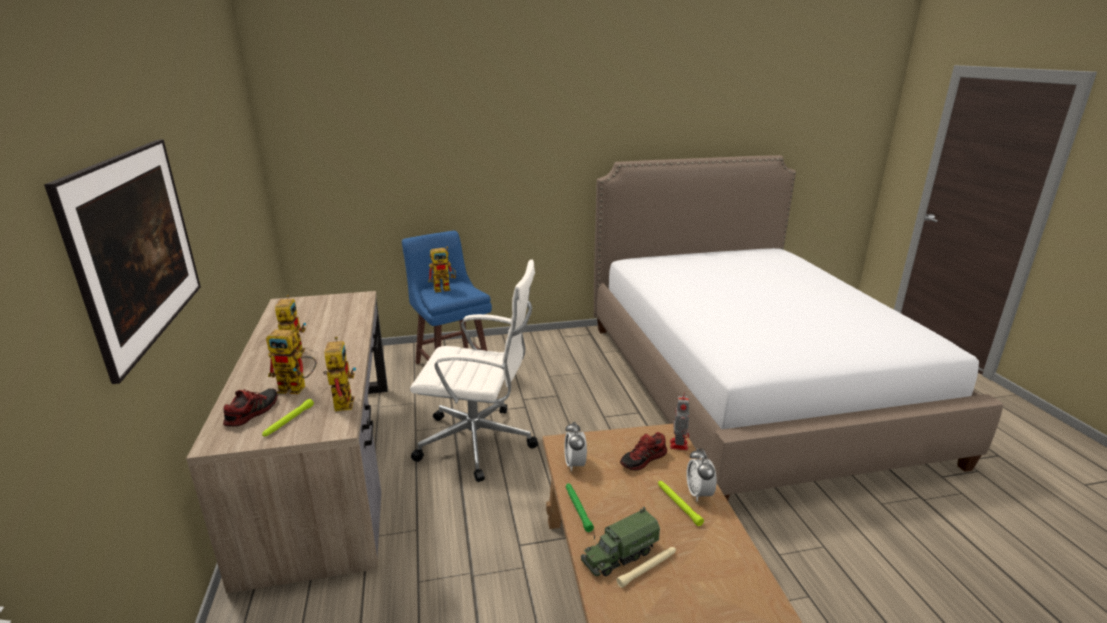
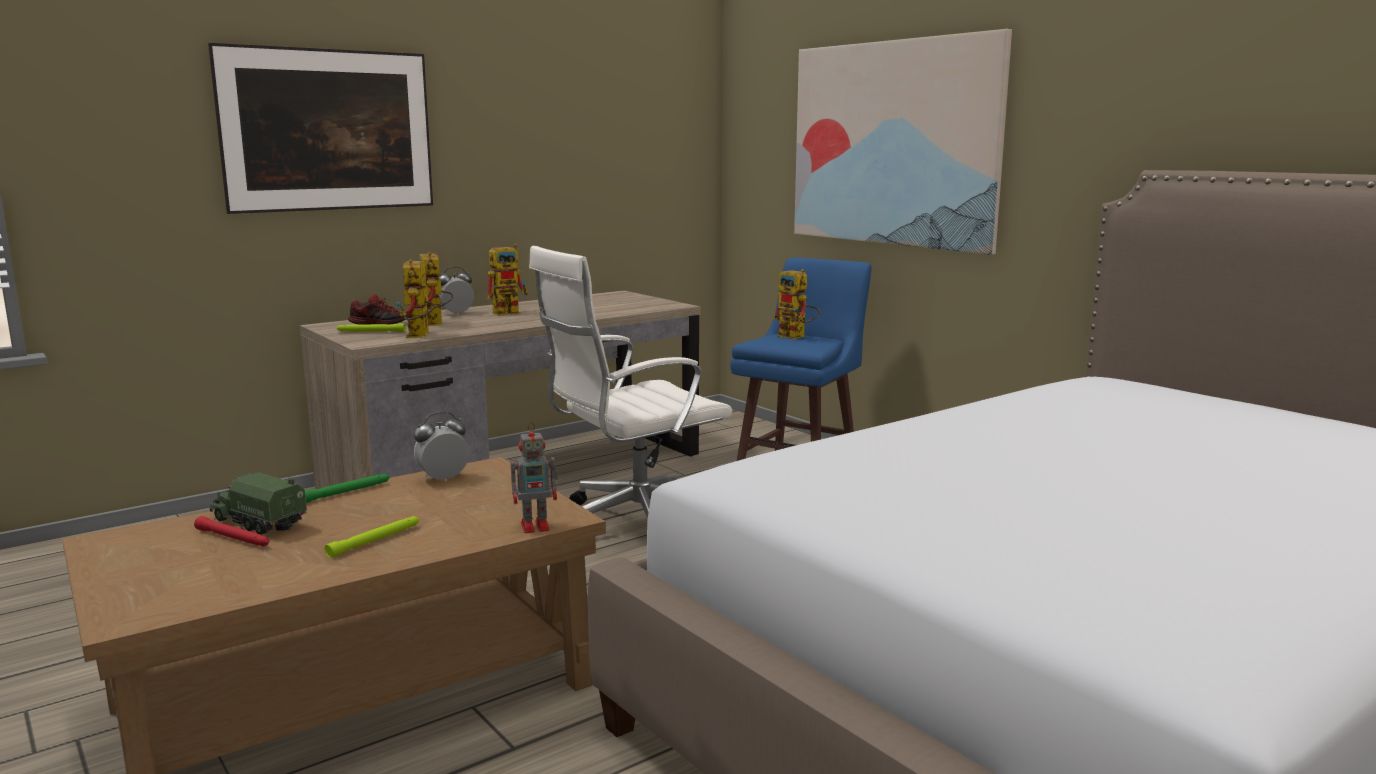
camera: 65 degrees right, 10 degrees down
toy robot [323,336,356,411] -> toy robot turned 120 degrees clockwise [397,259,434,338]
white office chair [410,259,538,482] -> white office chair turned 75 degrees clockwise [529,246,732,518]
beige flashlight [616,547,676,588] -> red flashlight [194,516,269,546]
shoe [620,432,667,471] -> none
alarm clock [686,448,717,502] -> alarm clock moved to [438,267,474,314]
none -> picture [794,29,1012,255]

